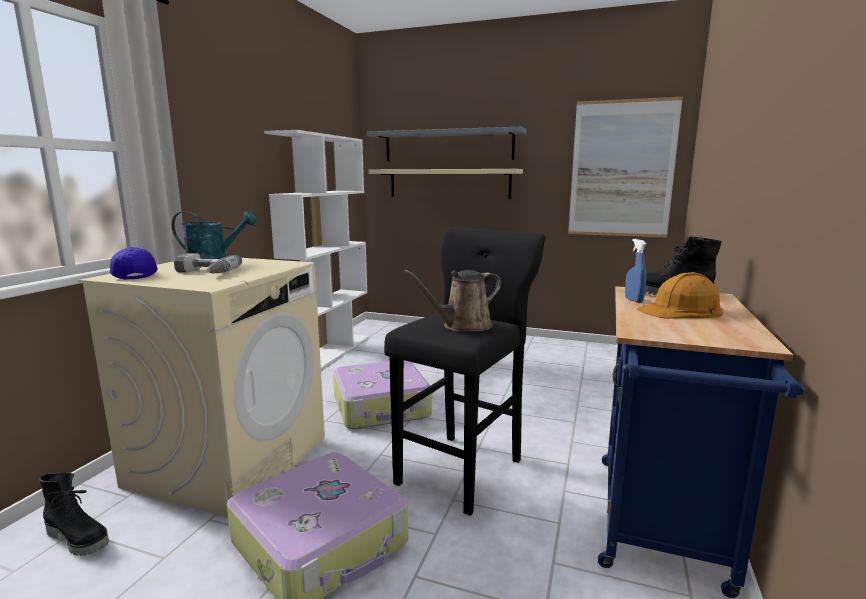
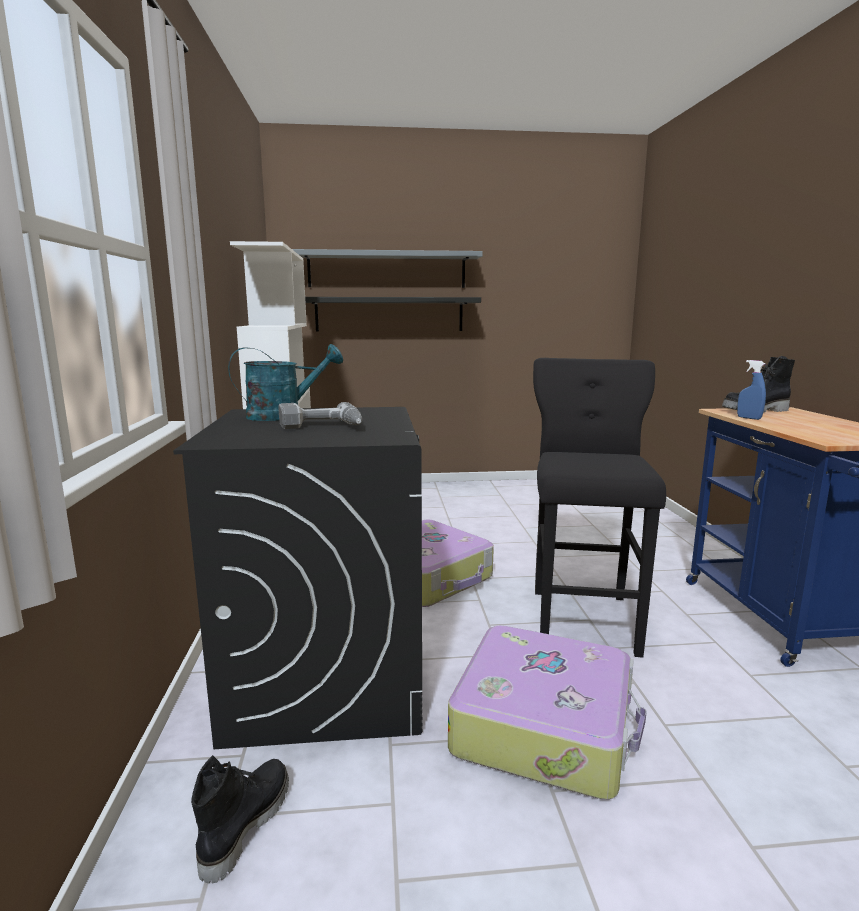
camera: 25 degrees left, 0 degrees up
black boot [39,472,109,556] -> black boot turned 75 degrees counterclockwise [191,755,289,884]
beige washing machine [78,258,325,517] -> black washing machine [173,407,422,749]
blue cap [110,247,158,280] -> none
beige shelf [369,169,523,199] -> black shelf [305,297,481,332]
brown watering can [403,270,501,332] -> none
picture [568,97,683,237] -> none
orange hard hat [637,272,723,319] -> none

